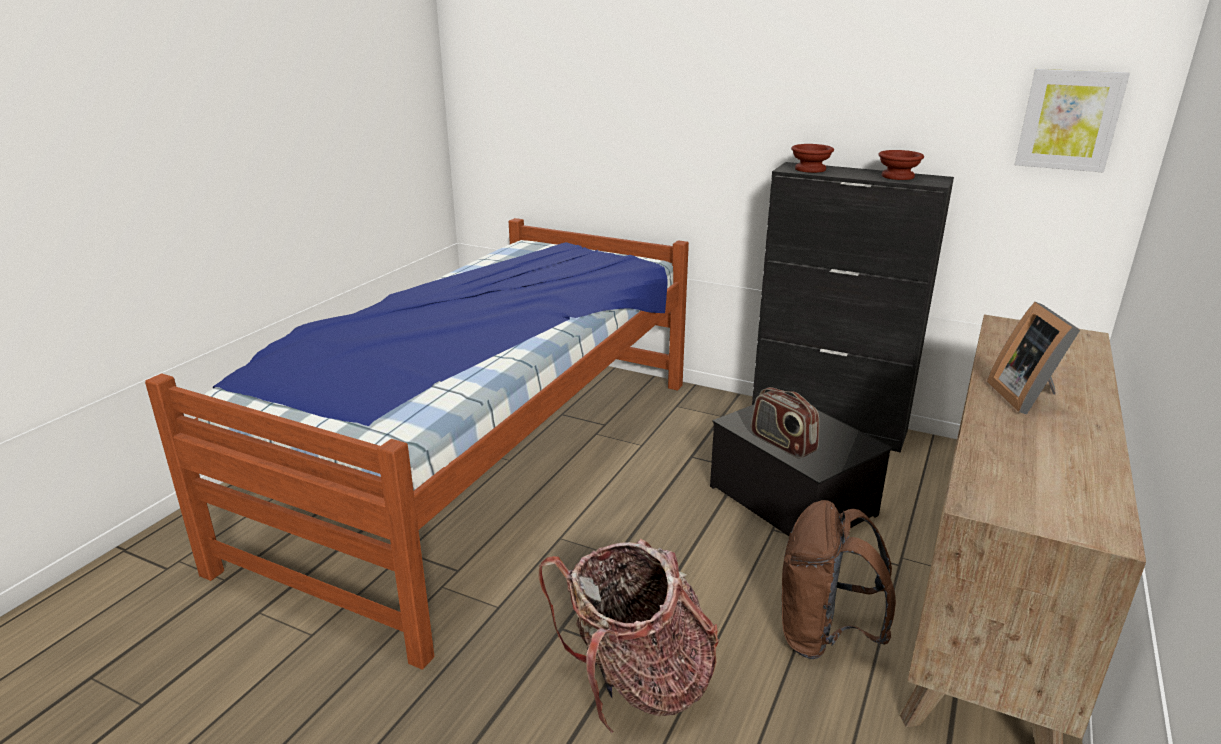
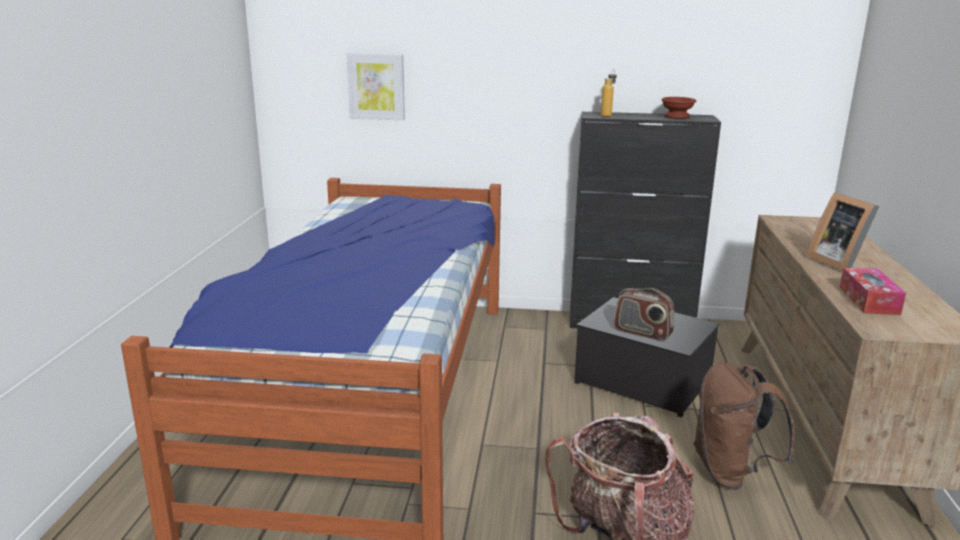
camera: 20 degrees left, 5 degrees down
brown bowl [791,144,834,173] -> bottle [601,69,617,117]
picture [1015,69,1130,172] -> picture moved to [347,53,405,120]
none -> tissue box [840,267,906,315]

